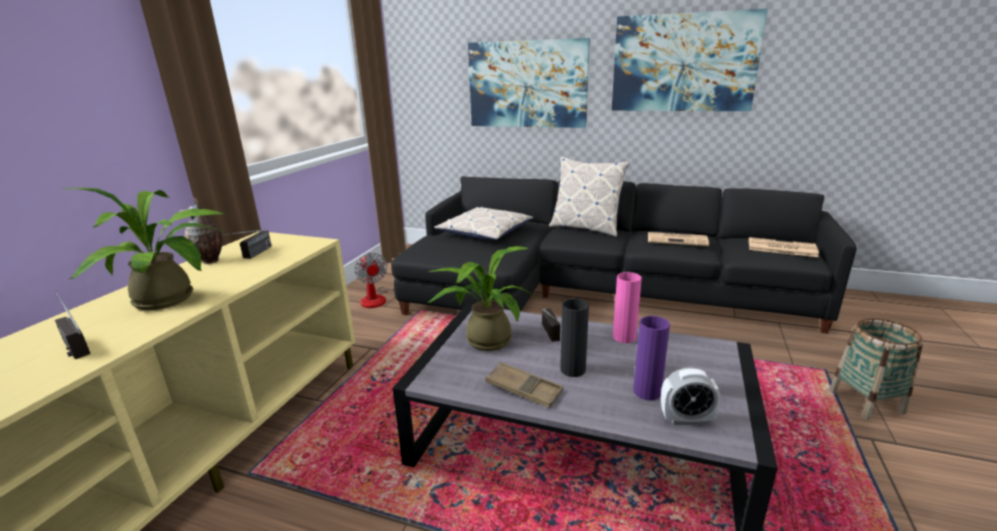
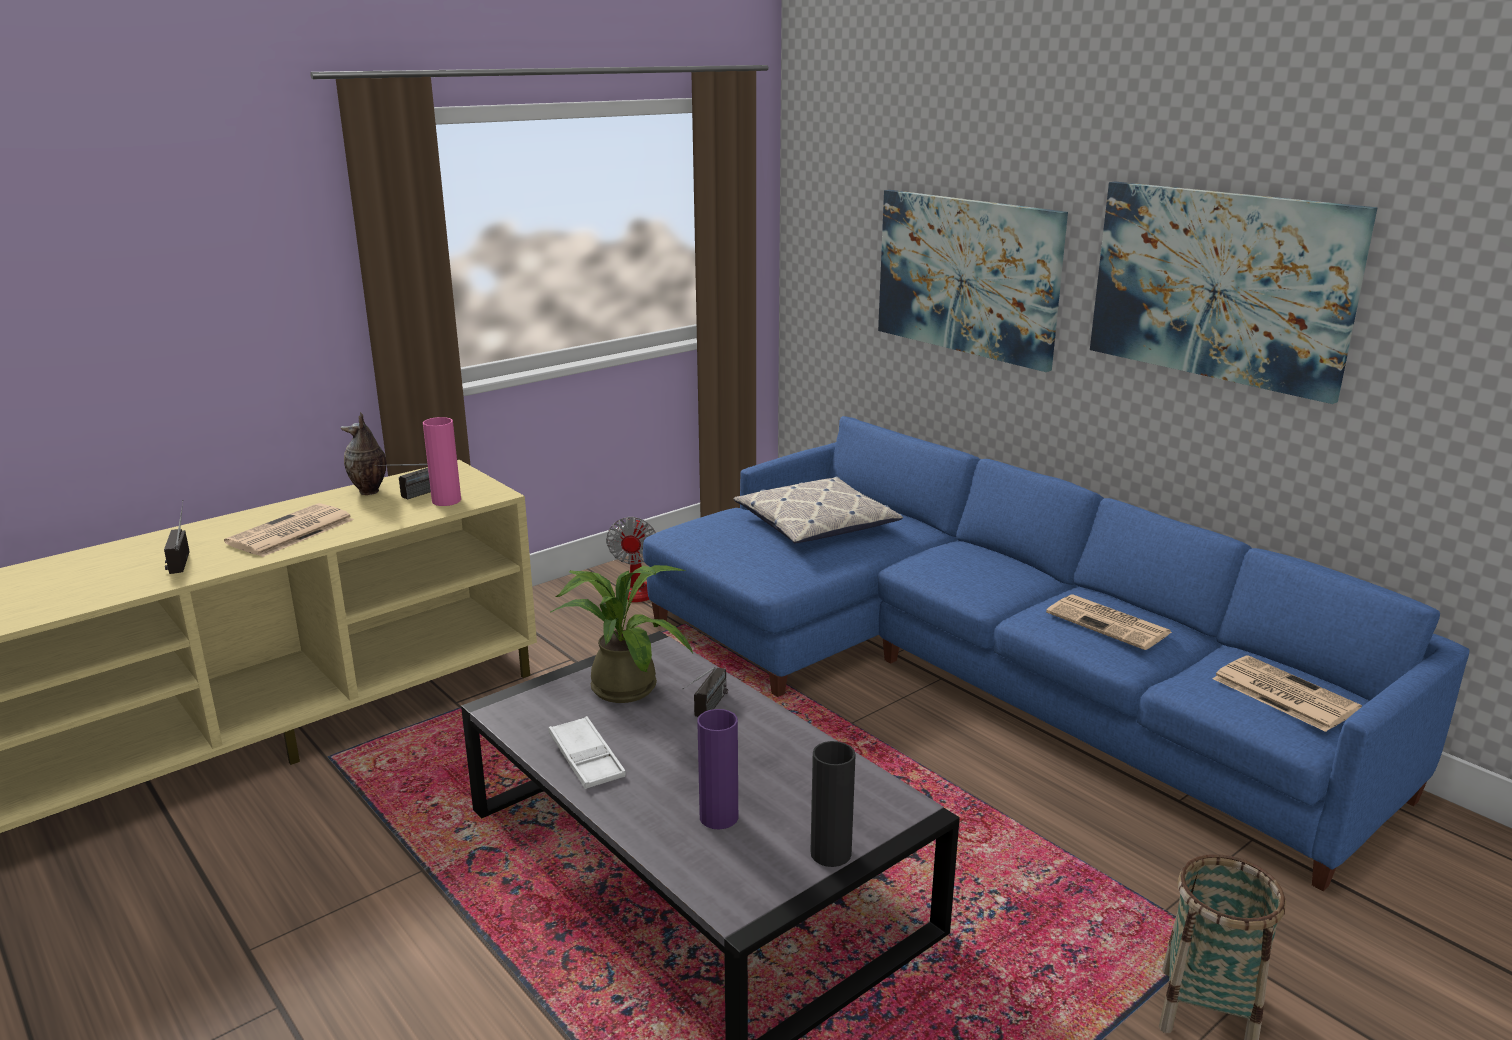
camera: 30 degrees right, 0 degrees up
potted plant [62,188,224,310] -> newspaper [224,503,354,557]
black sofa [391,176,857,334] -> blue sofa [643,416,1470,891]
brown tray [485,362,563,408] -> white tray [549,716,626,789]
pillow [549,157,629,237] -> none
black vase [560,298,589,377] -> black vase moved to [810,741,856,867]
pink vase [613,272,642,343] -> pink vase moved to [423,417,461,506]
alarm clock [661,367,721,425] -> none

